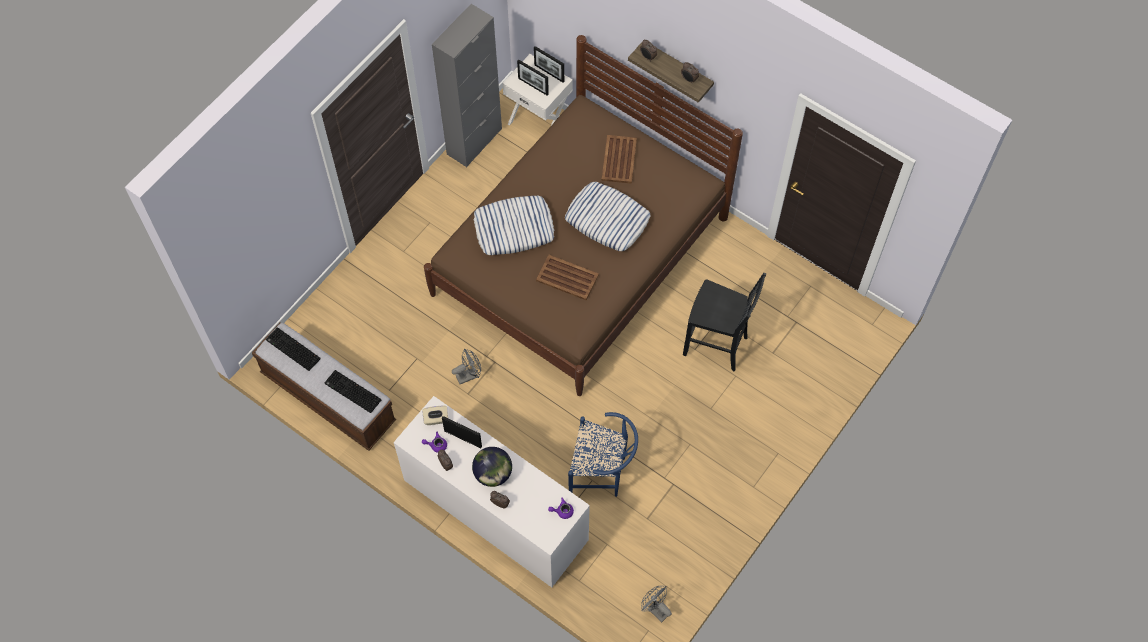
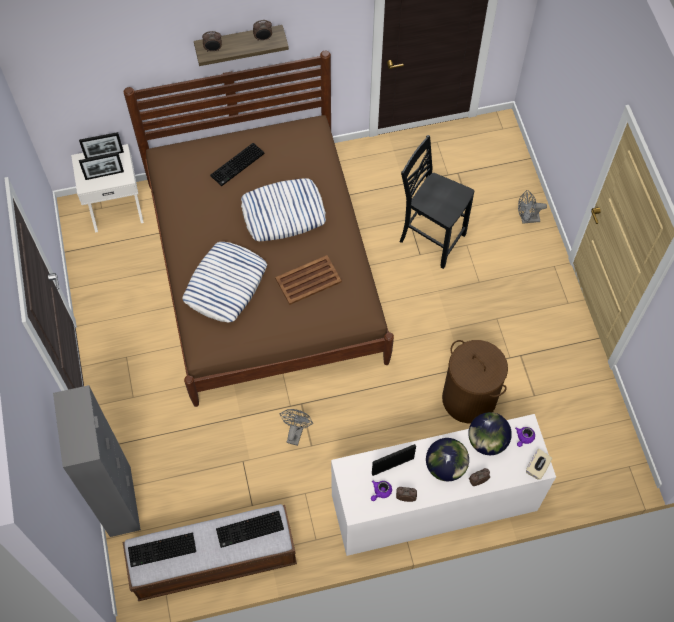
camera: 50 degrees left, 0 degrees up
beige tissue box [422,406,448,425] -> beige tissue box moved to [526,449,552,480]
grey cabinet [432,4,502,167] -> grey cabinet moved to [53,385,141,537]
blue chair [568,412,638,497] -> brown laundry basket [442,340,508,424]
brown tray [602,135,637,184] -> keyboard [210,143,264,186]
grey fan [641,586,672,622] -> grey fan moved to [518,190,547,224]
black chair [683,273,766,371] -> black chair turned 120 degrees counterclockwise [400,135,475,269]
none -> globe [468,412,512,455]

